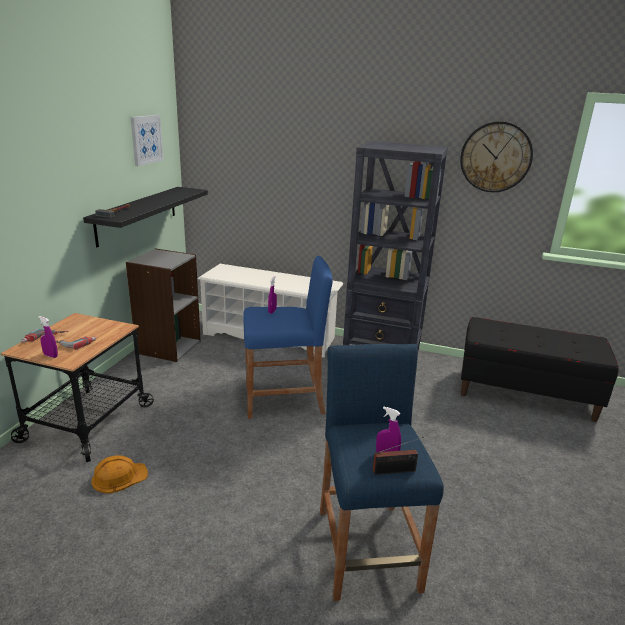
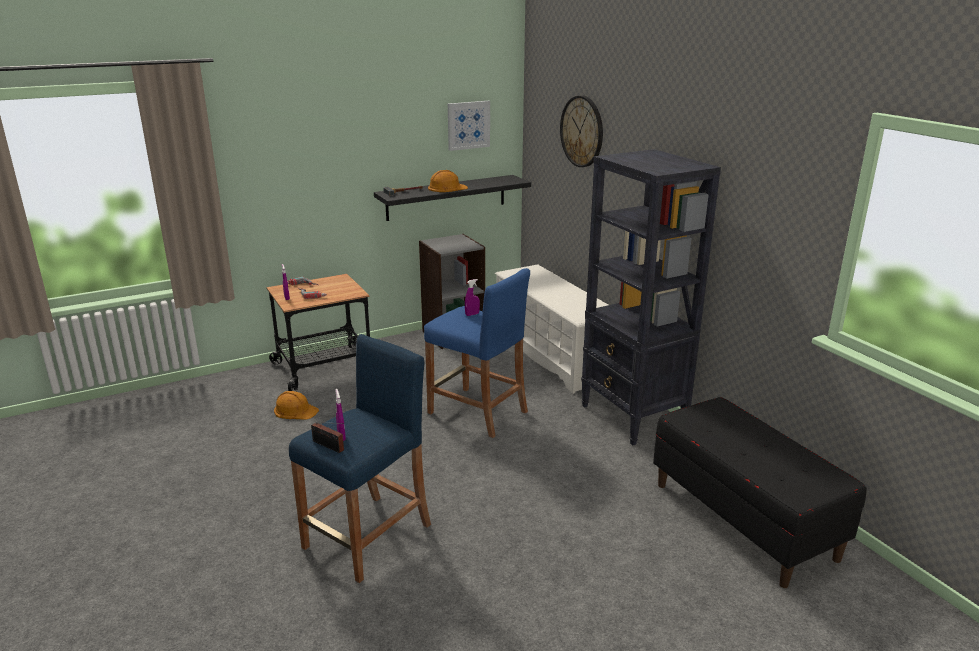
camera: 45 degrees right, 0 degrees up
wall clock [460,121,533,192] -> wall clock moved to [560,95,603,167]
none -> orange hard hat [428,170,468,192]

